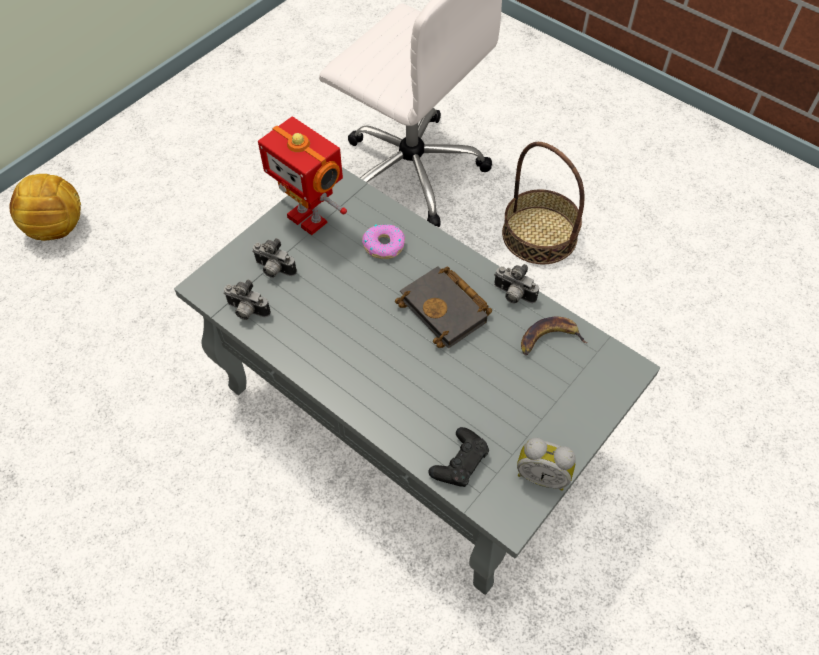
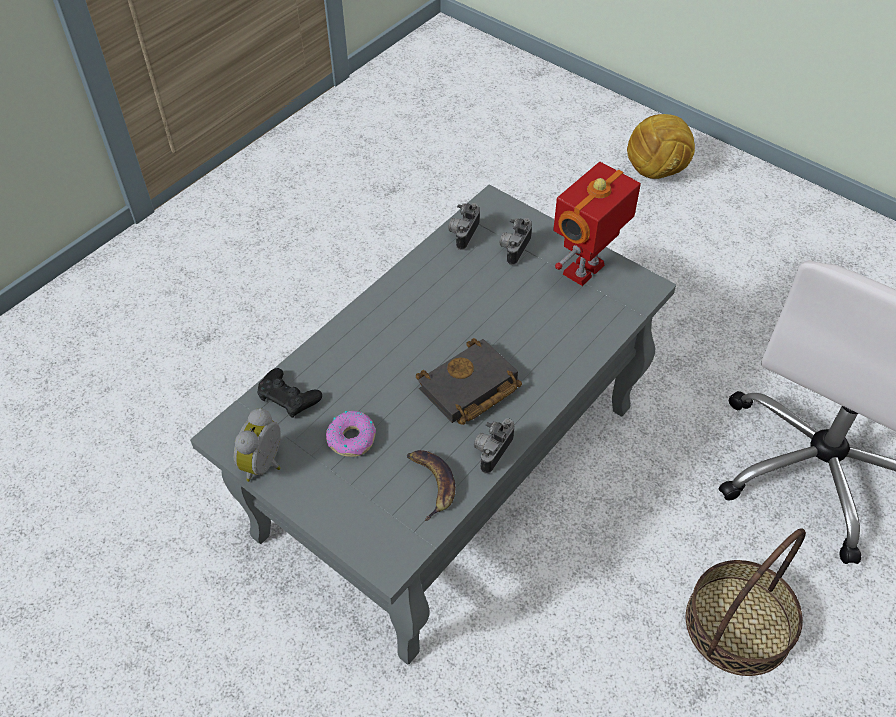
camera: 90 degrees right, 5 degrees down
donut [362,224,405,259] -> donut moved to [326,411,376,457]

